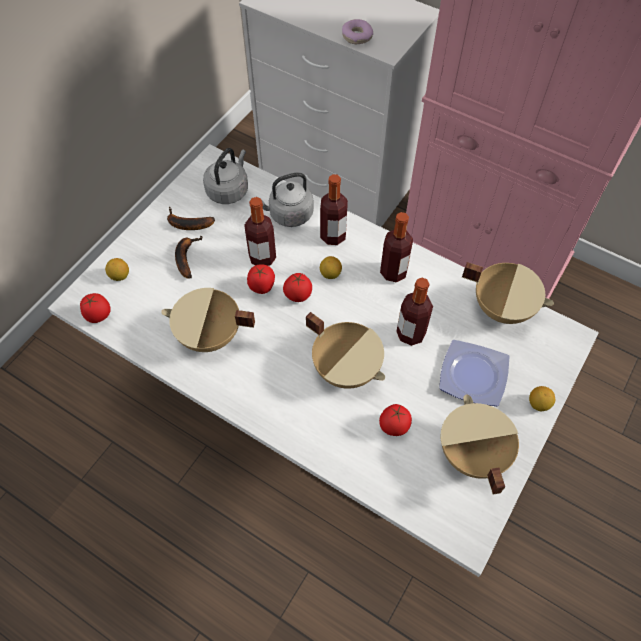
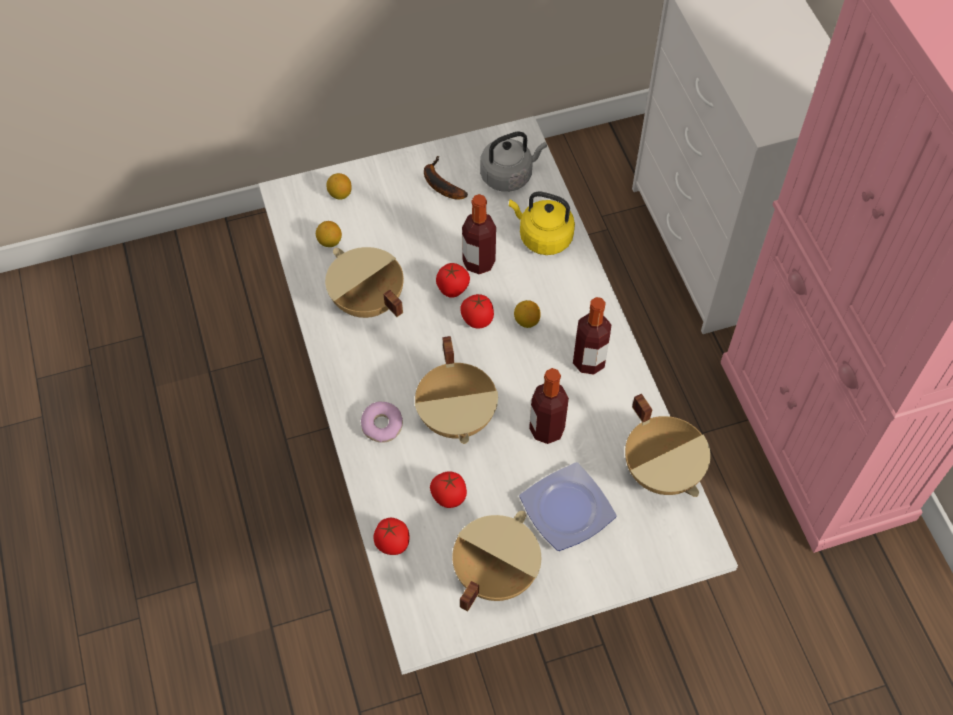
camera: 40 degrees right, 0 degrees up
tomato [80,293,111,323] -> tomato moved to [373,518,409,555]
banana [175,236,203,279] -> none
grey kettle [262,172,314,227] -> yellow kettle [509,191,575,255]
bottle [320,174,348,245] -> none
donut [342,19,373,44] -> donut moved to [361,402,403,443]
lemon [529,386,555,411] -> lemon moved to [316,221,342,247]

